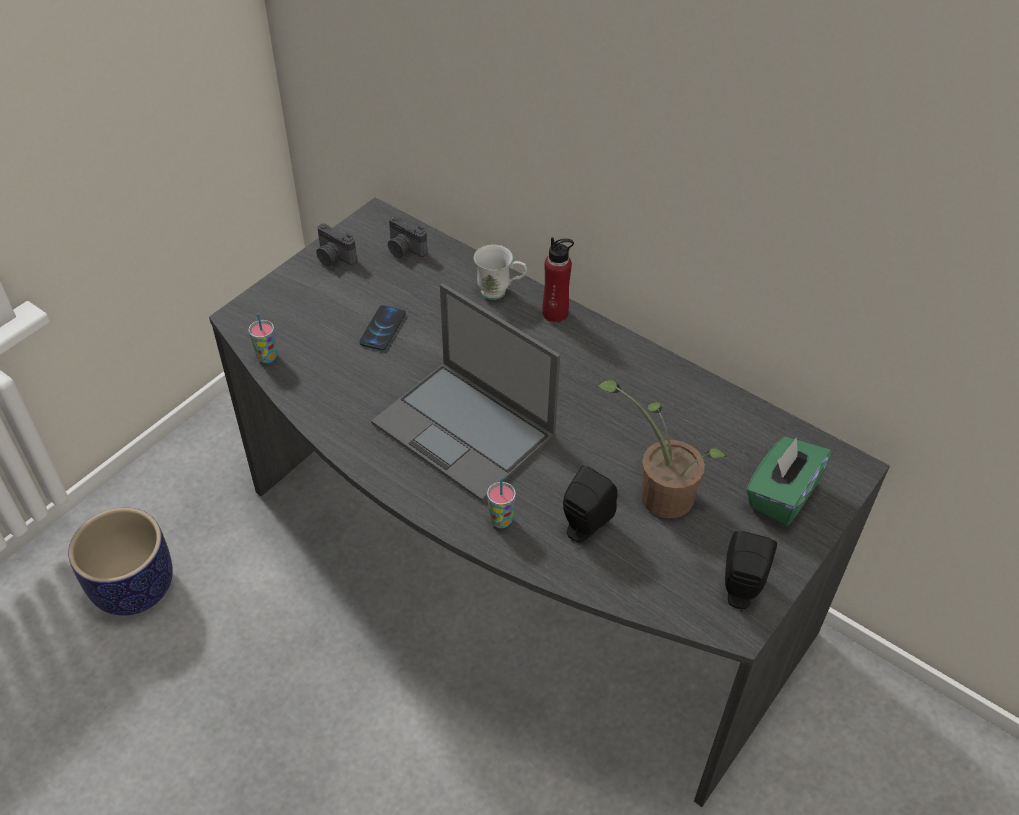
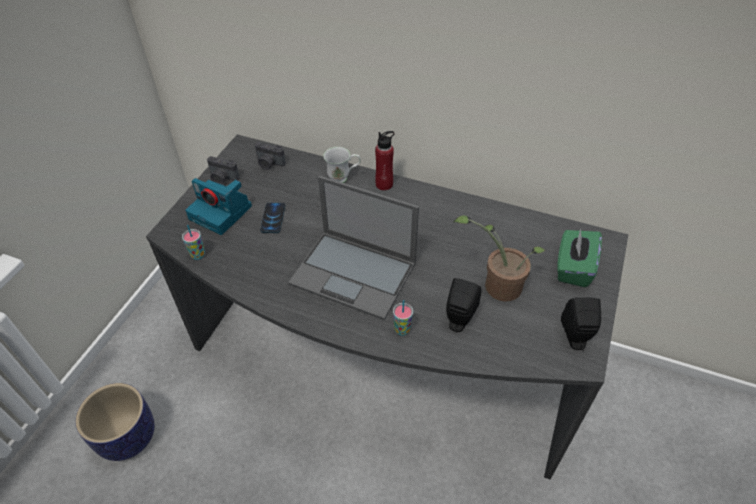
camera: 15 degrees left, 0 degrees up
none -> camera [185,178,252,235]

